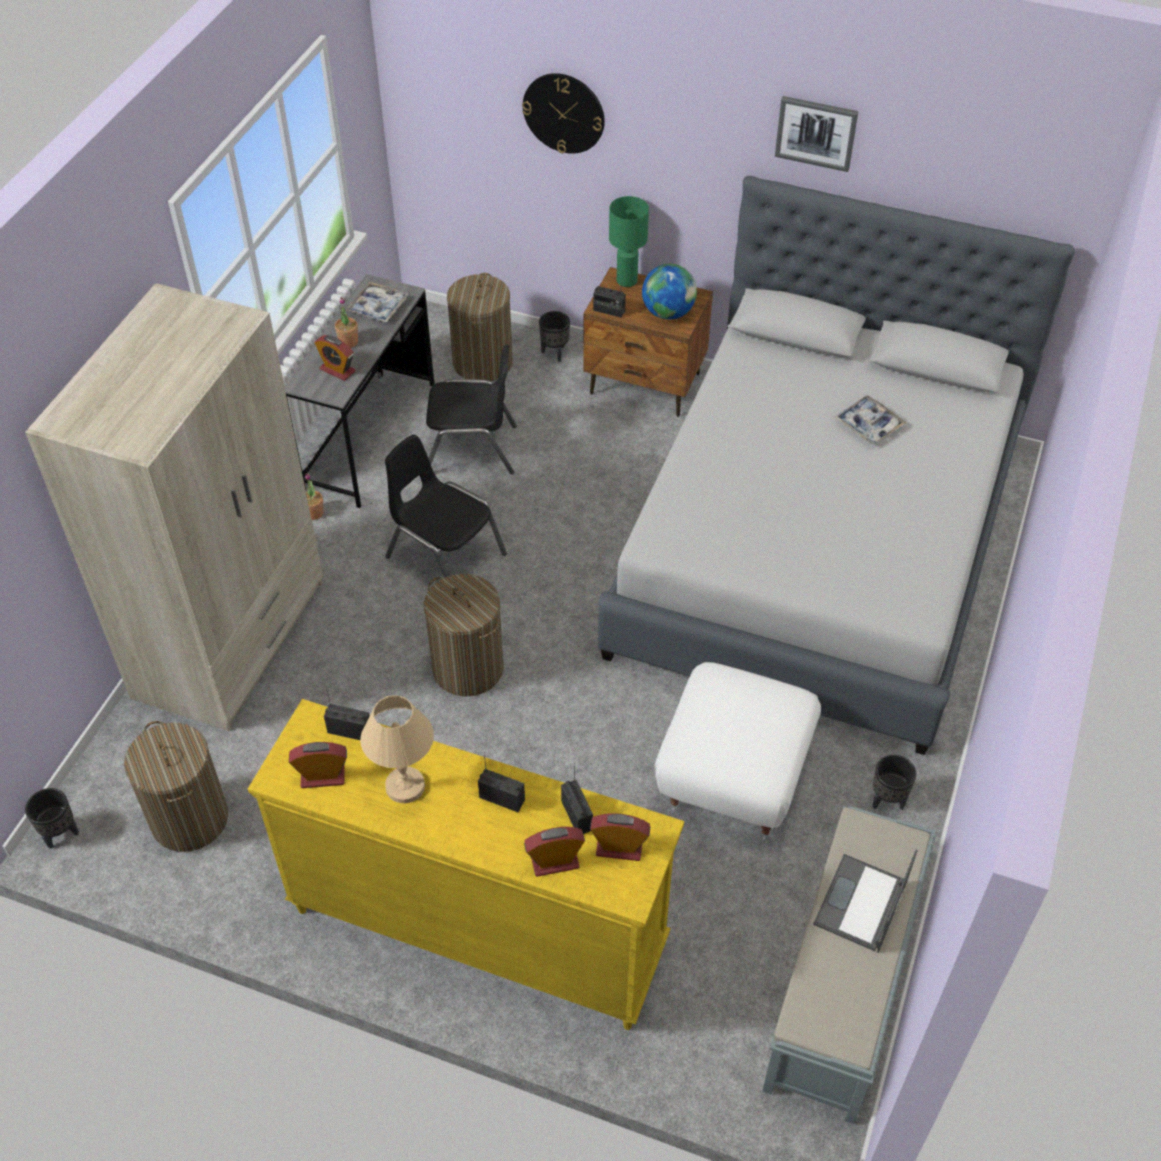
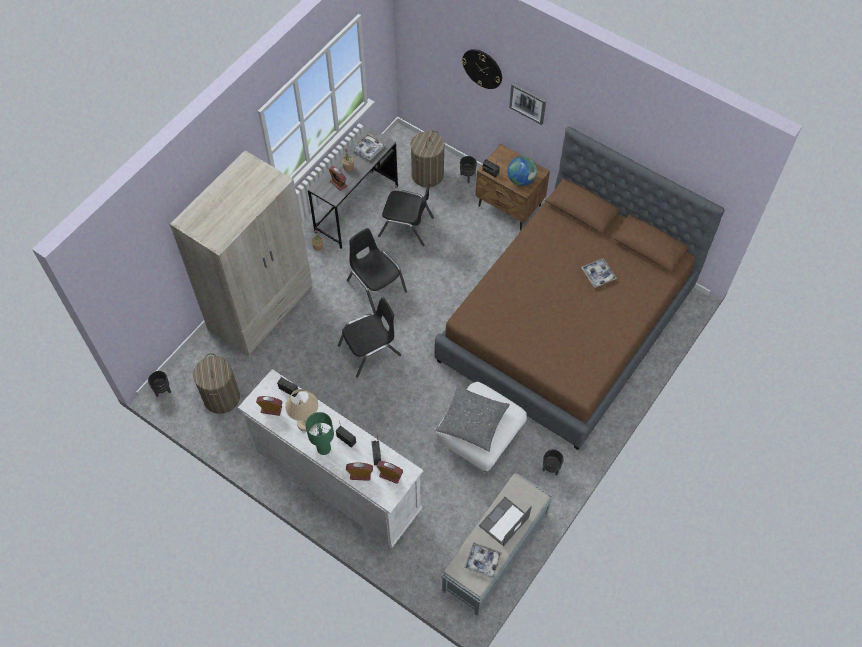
camera: 15 degrees right, 10 degrees up
yellow dresser [248,699,684,1030] -> white dresser [238,369,423,548]
laundry basket [424,574,504,697] -> black chair [338,297,401,378]
grey bed [598,176,1075,755] -> brown bed [434,127,724,450]
green table lamp [609,196,649,287] -> green table lamp moved to [306,412,334,455]
picture [775,96,859,172] -> picture moved to [509,83,546,125]
none -> grey pillow [436,385,510,452]
none -> tray [464,542,502,579]

